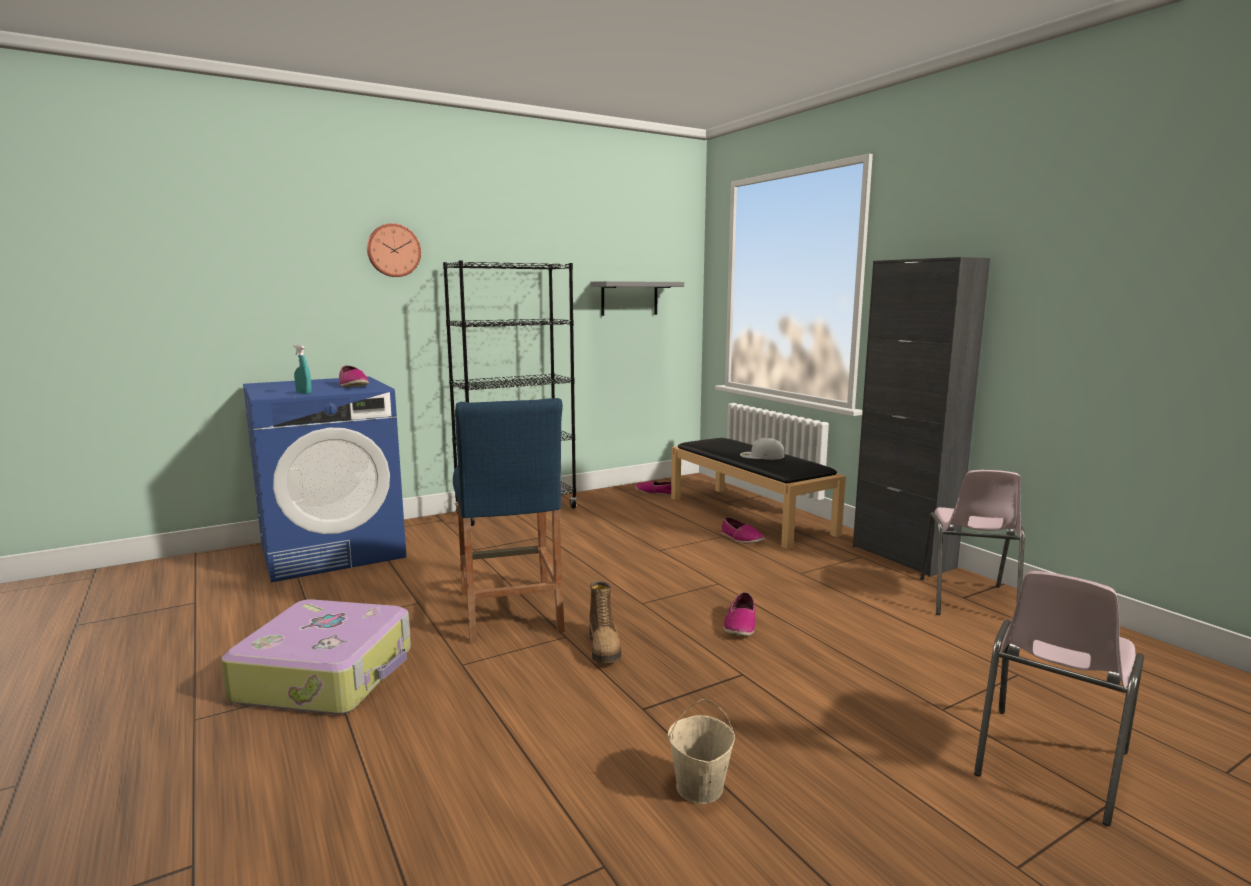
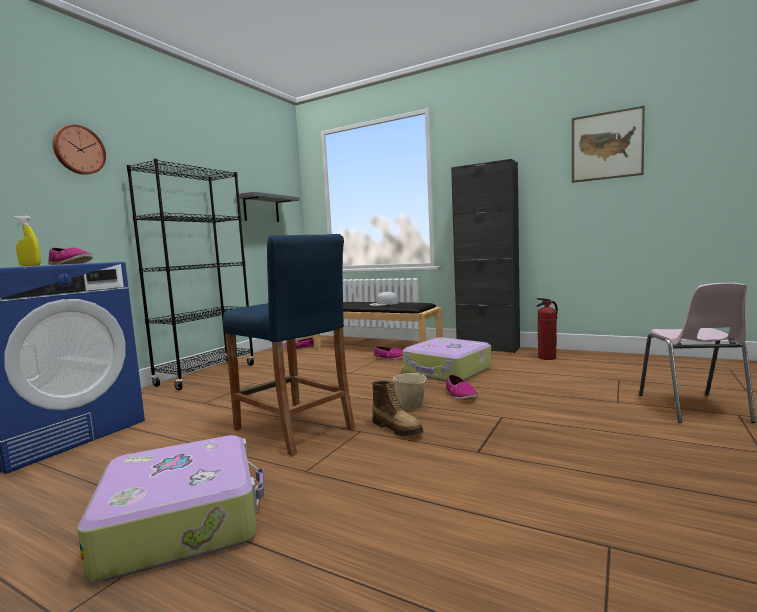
camera: 30 degrees left, 5 degrees down
turquoise spray bottle [294,345,312,394] -> yellow spray bottle [14,216,41,266]
beige bucket [668,699,735,804] -> beige bucket moved to [393,358,426,410]
pink chair [920,470,1025,615] -> fire extinguisher [537,298,558,360]
none -> suitcase [403,337,492,381]
none -> picture [572,106,645,183]

